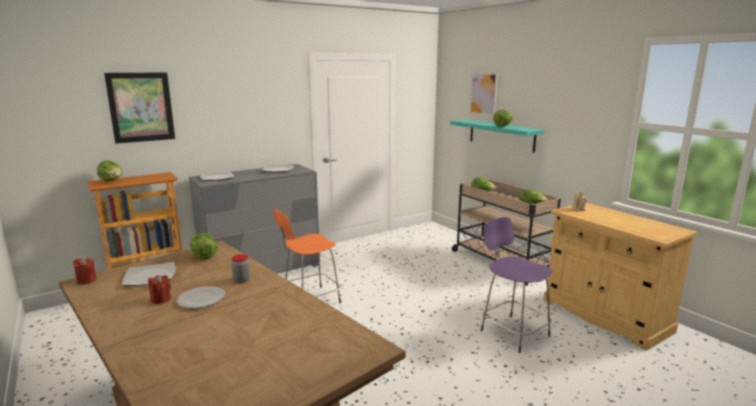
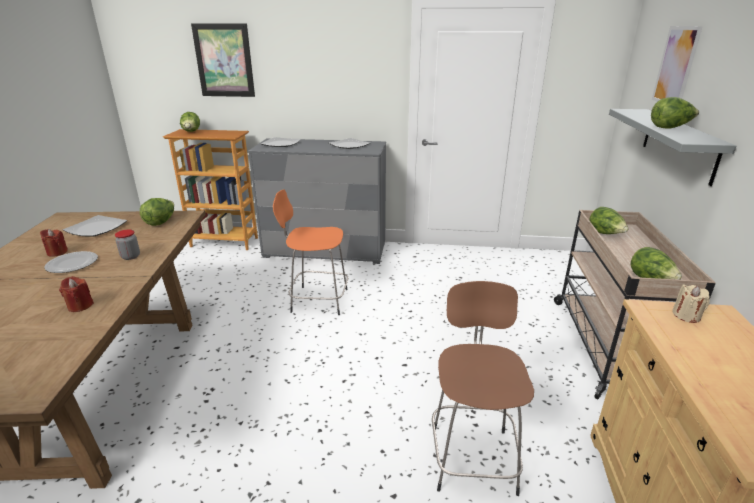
camera: 40 degrees right, 10 degrees up
red candle [73,258,97,284] -> red candle moved to [59,276,94,312]
turquoise shelf [450,120,544,153] -> grey shelf [609,109,736,186]
purple stool [481,217,553,353] -> brown stool [432,281,534,496]

